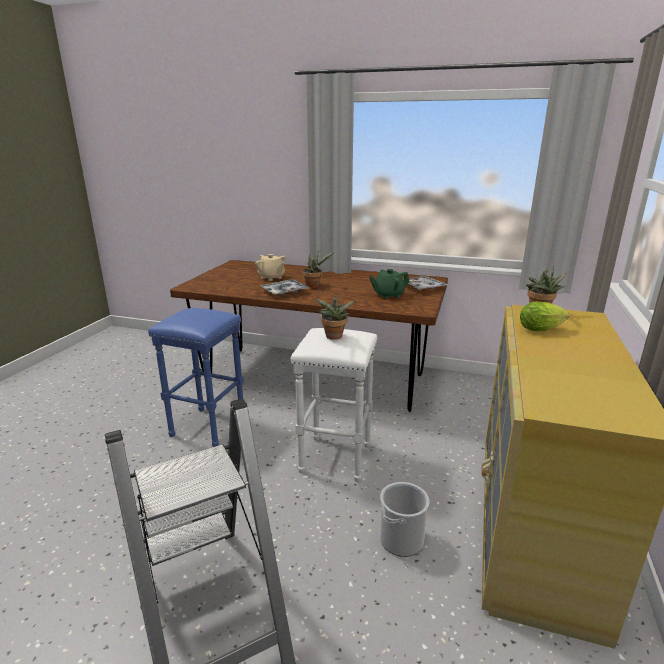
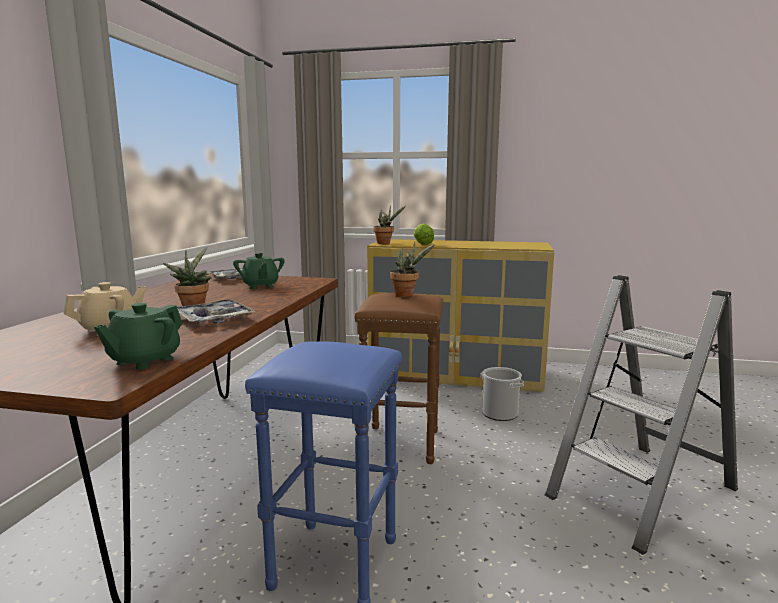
camera: 95 degrees left, 10 degrees down
white stool [291,328,377,482] -> brown stool [354,293,444,464]
none -> green teapot [94,303,183,370]

